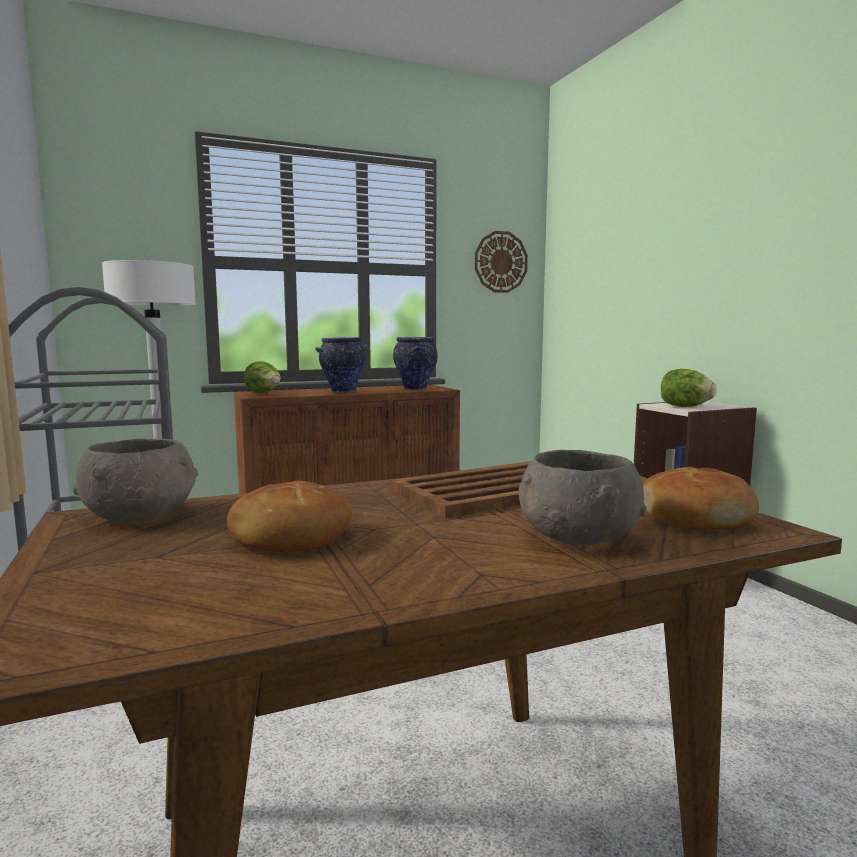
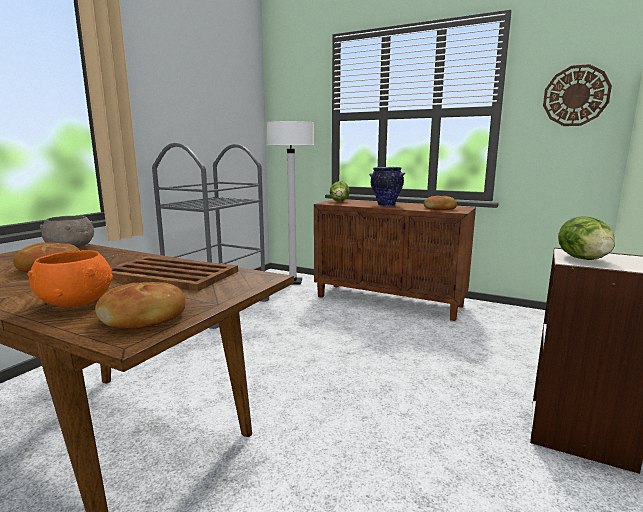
camera: 50 degrees right, 5 degrees up
vase [393,337,438,390] -> bread [424,196,457,210]
grey bowl [519,450,646,545] -> orange bowl [27,250,113,307]

